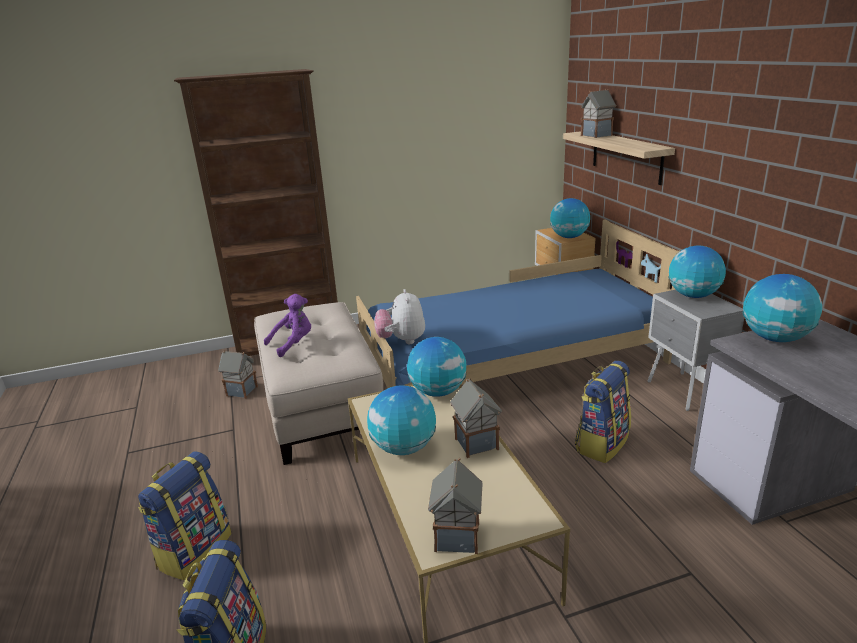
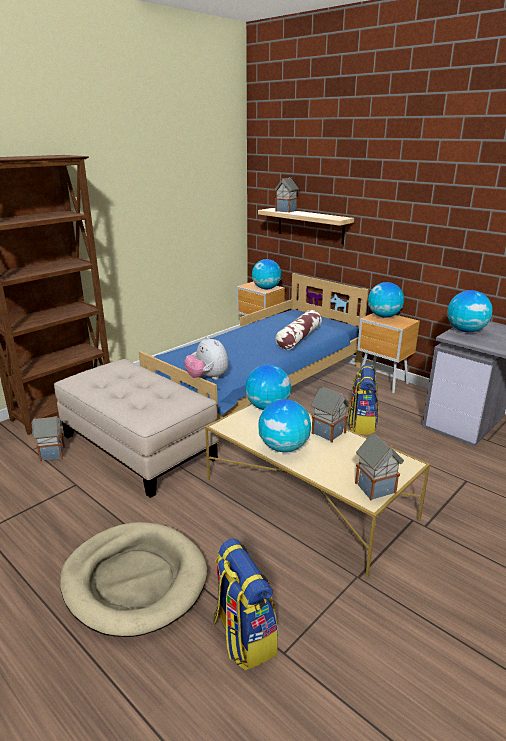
camera: 30 degrees left, 0 degrees up
backpack [138,451,232,580] -> beige dog bed [60,522,207,637]
purple plush toy [264,294,311,357] -> none
grey nightstand [648,290,744,411] -> brown nightstand [357,313,420,394]
none -> pillow [276,310,322,350]

